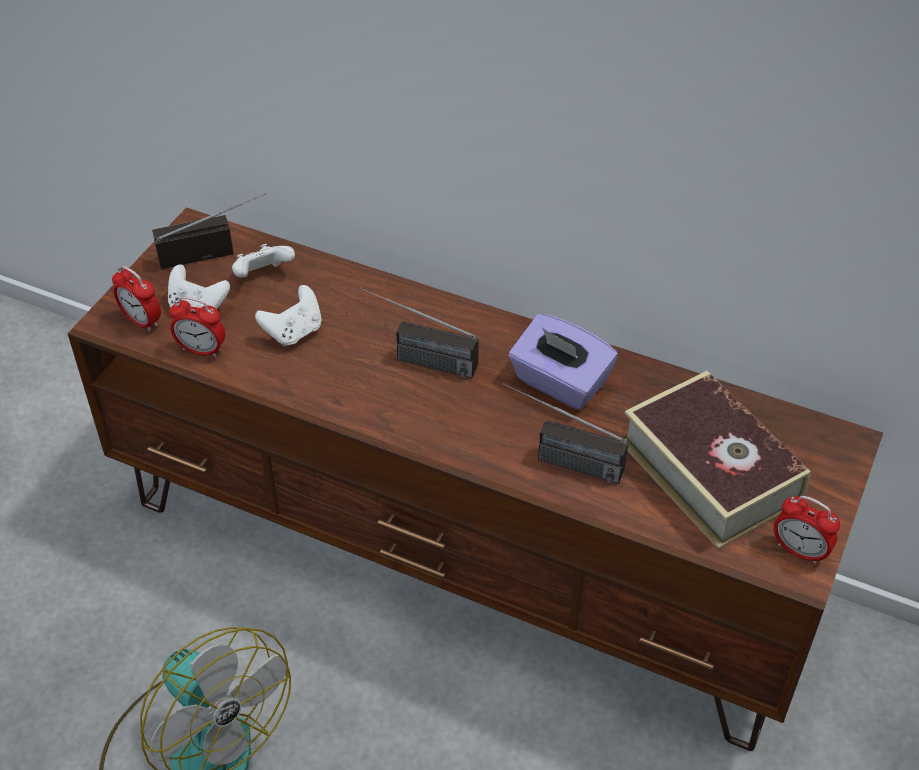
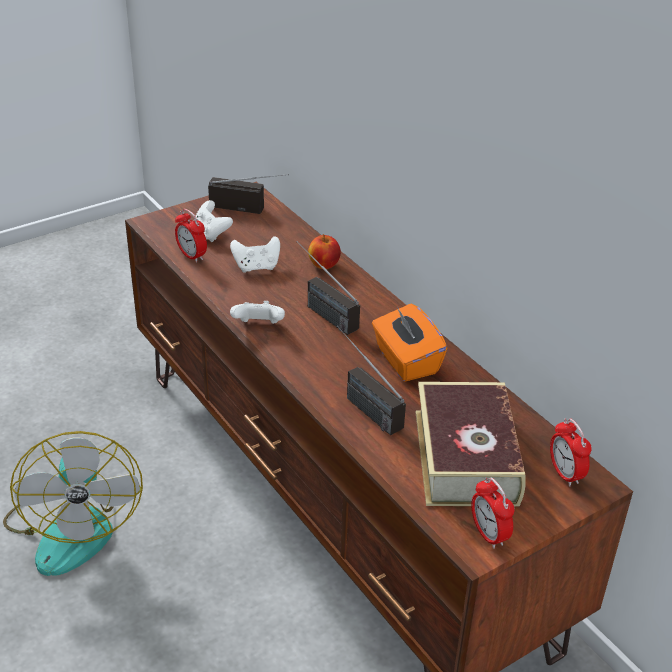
camera: 30 degrees right, 10 degrees down
alarm clock [112,266,161,332] -> alarm clock moved to [550,419,592,486]
white game controller [232,244,295,277] -> white game controller moved to [230,301,285,324]
purple tissue box [509,314,618,410] -> orange tissue box [372,304,447,382]
none -> apple [308,234,341,269]

